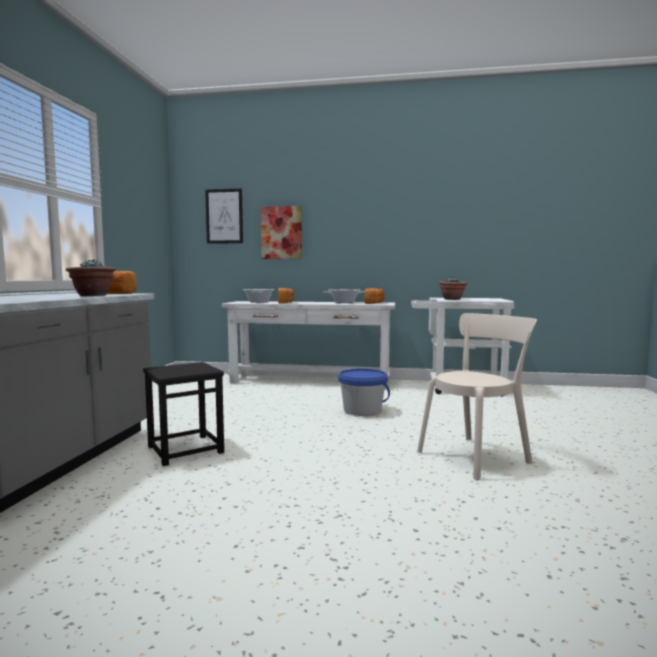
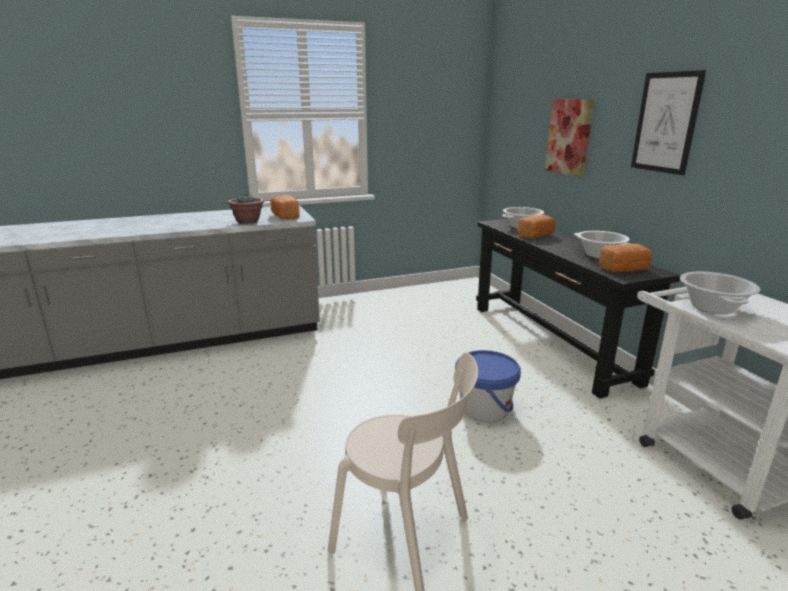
camera: 60 degrees right, 15 degrees up
black stool [143,362,224,466] -> none
picture [205,189,243,244] -> picture moved to [631,70,706,175]
white console table [222,301,395,389] -> black console table [476,219,680,399]
potted plant [439,277,468,300] -> cooking pot [680,272,760,315]

